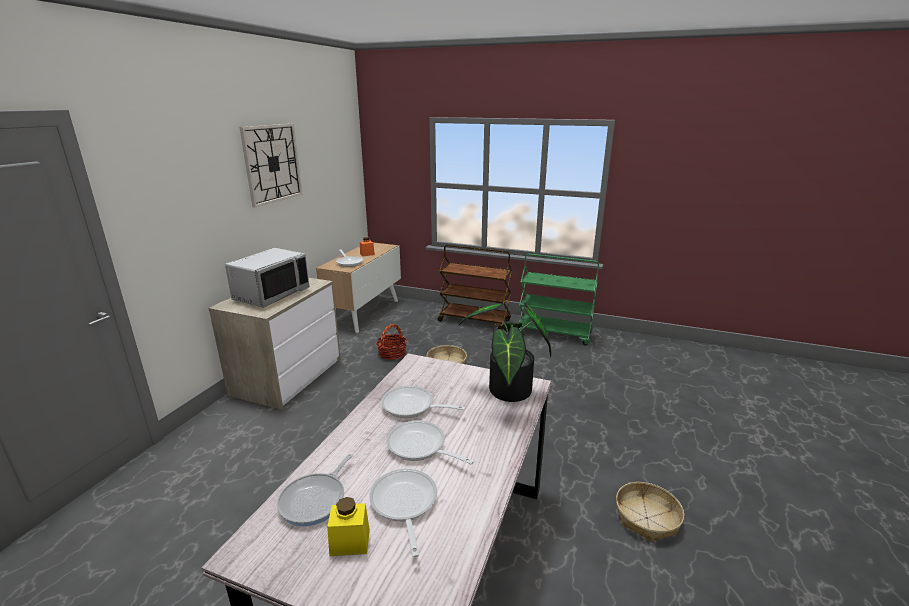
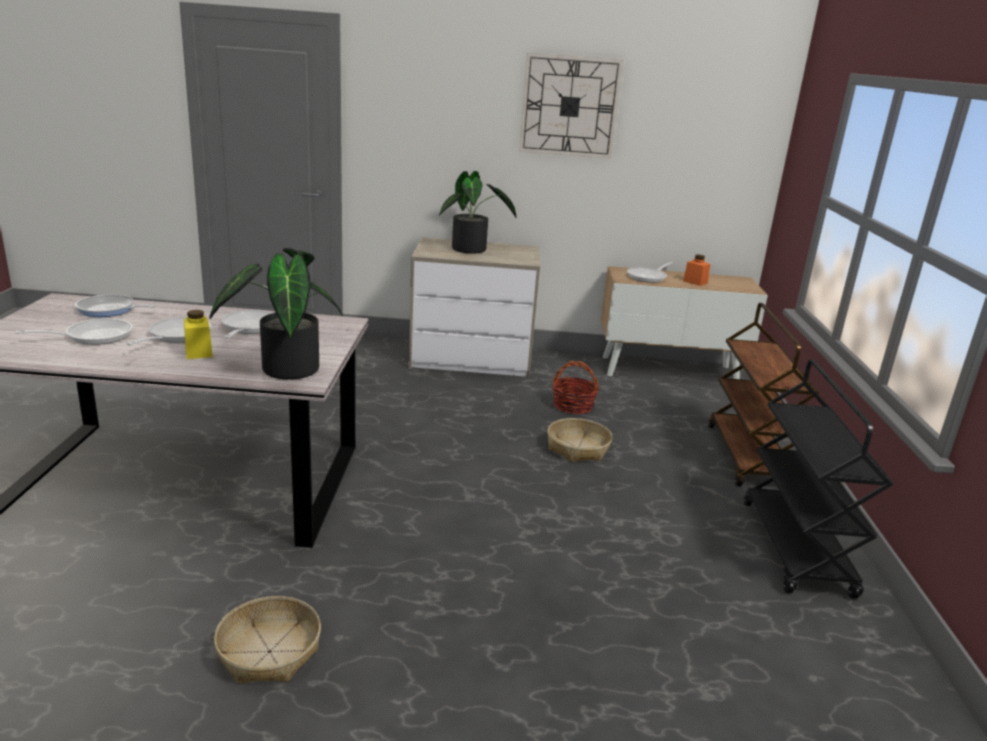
camera: 70 degrees right, 0 degrees up
grey microwave [225,248,310,308] -> potted plant [439,171,517,254]
yellow jar [327,497,370,556] -> yellow jar moved to [184,310,213,359]
green cart [519,254,599,346] -> black cart [744,360,894,599]

